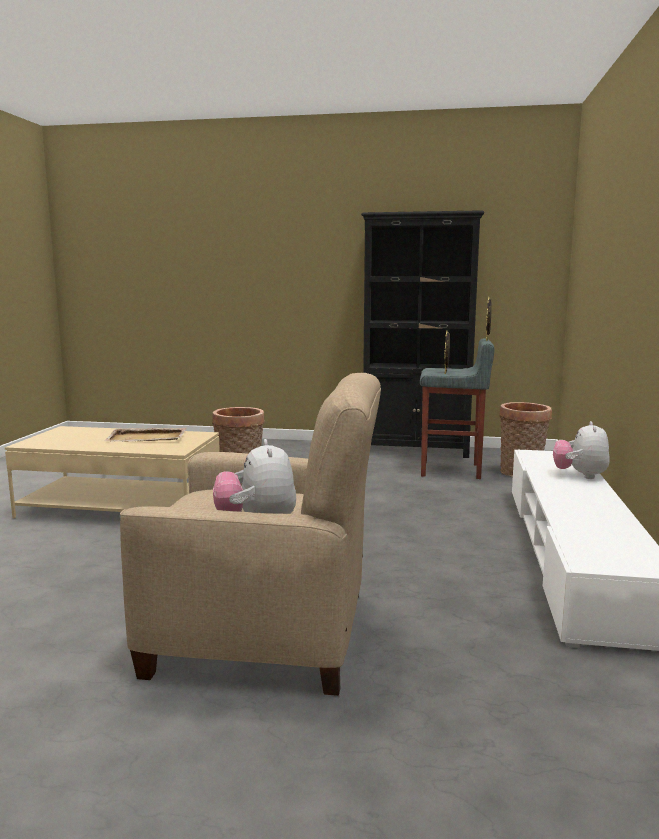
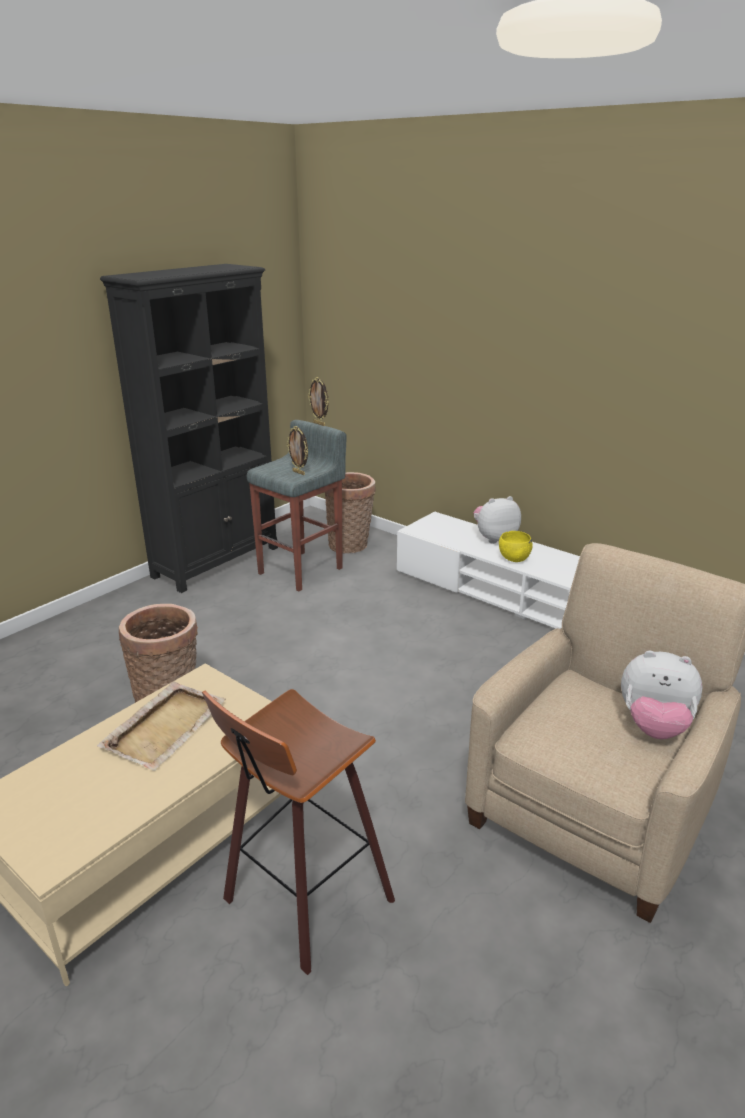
camera: 60 degrees left, 15 degrees up
plush toy [553,421,610,479] -> plush toy turned 120 degrees clockwise [474,496,521,544]
none -> stool [202,689,395,975]
none -> yellow bowl [499,531,533,562]

